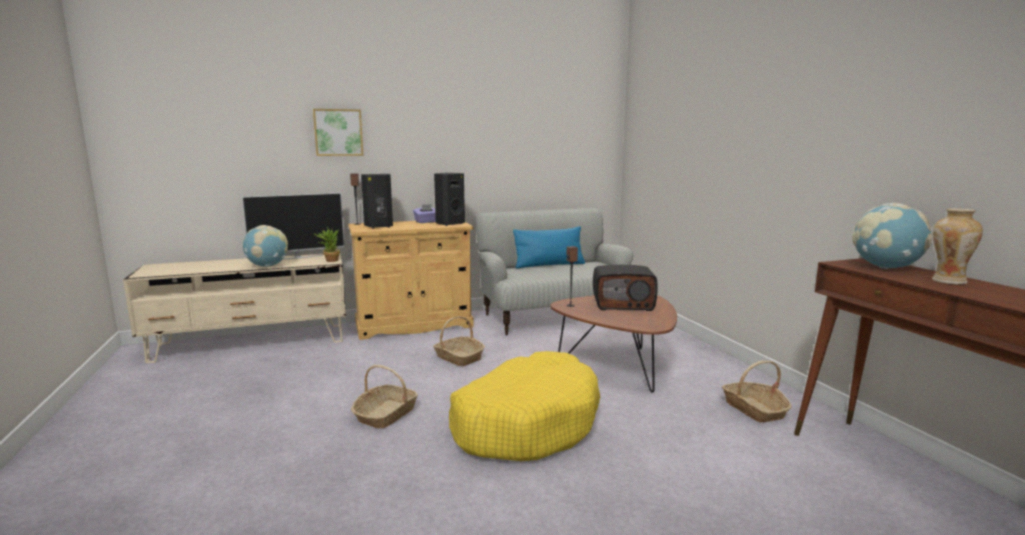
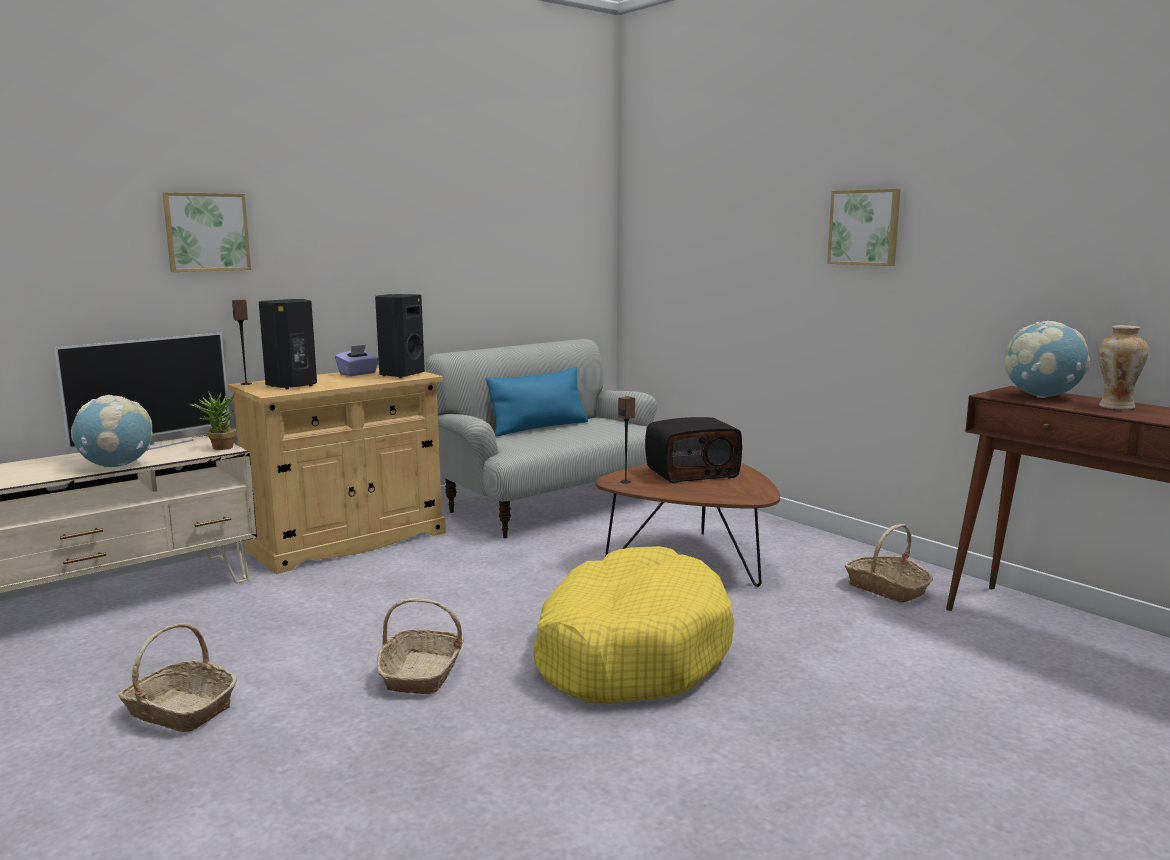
camera: 20 degrees left, 0 degrees up
basket [433,316,485,366] -> basket moved to [118,623,237,732]
none -> picture [827,189,901,266]

